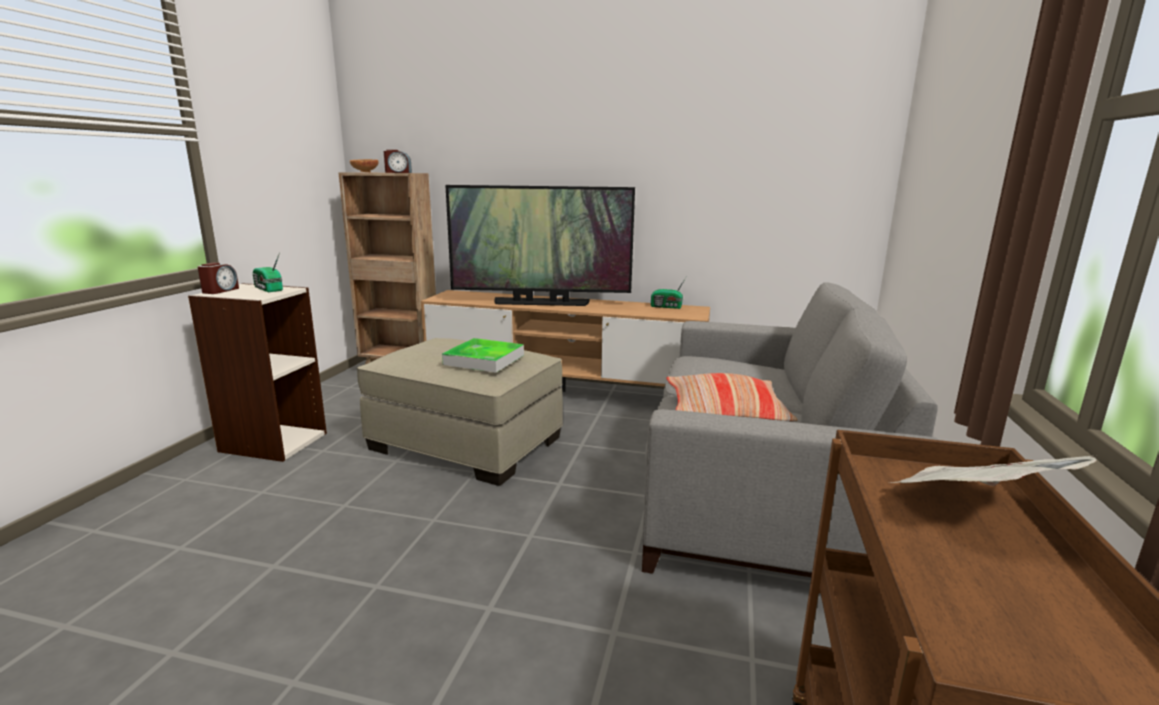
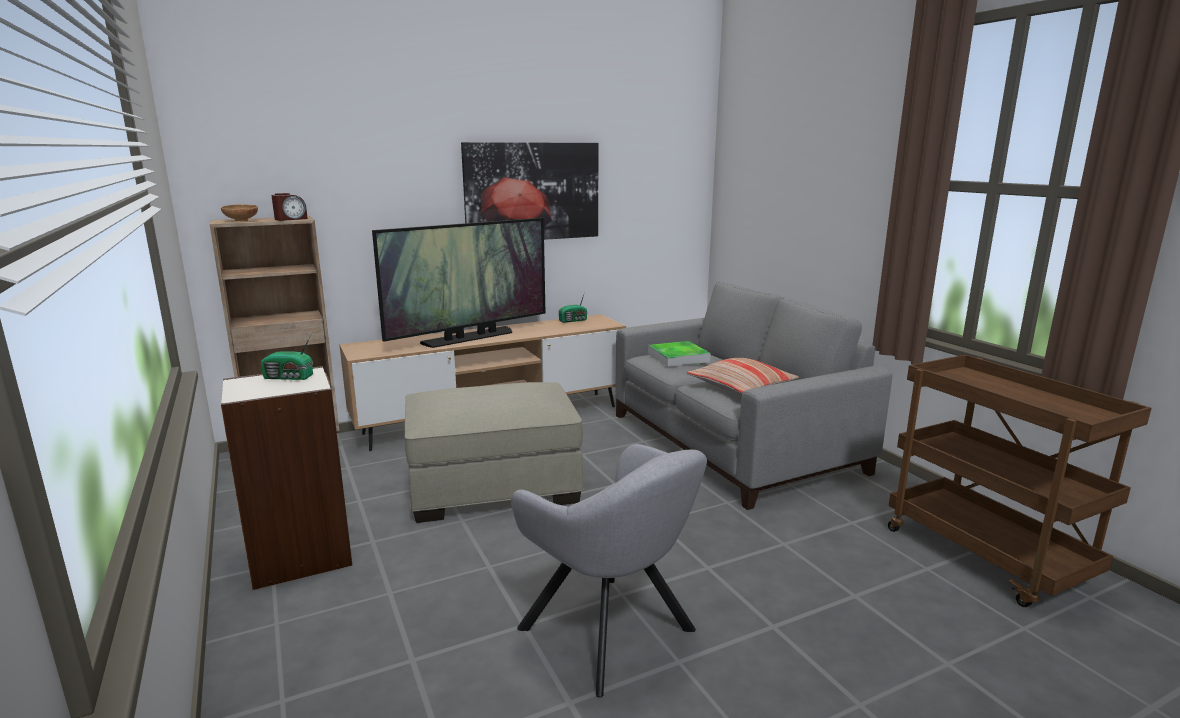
camera: 40 degrees left, 0 degrees up
alarm clock [197,263,239,294] -> none
tray [442,338,524,373] -> tray moved to [648,341,710,367]
newspaper [890,456,1097,486] -> none
none -> picture [461,142,599,240]
none -> grey armchair [511,444,707,698]

